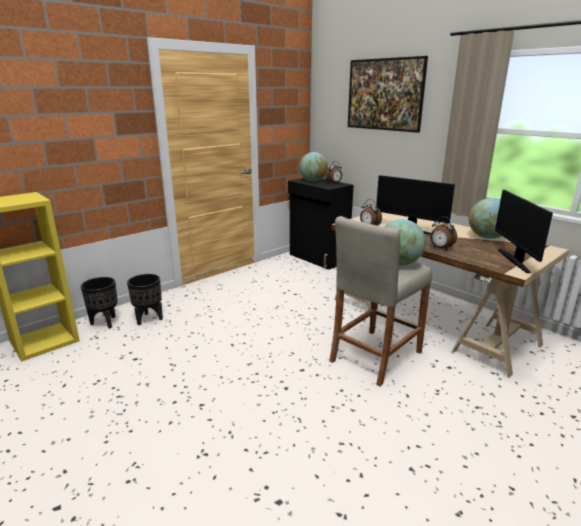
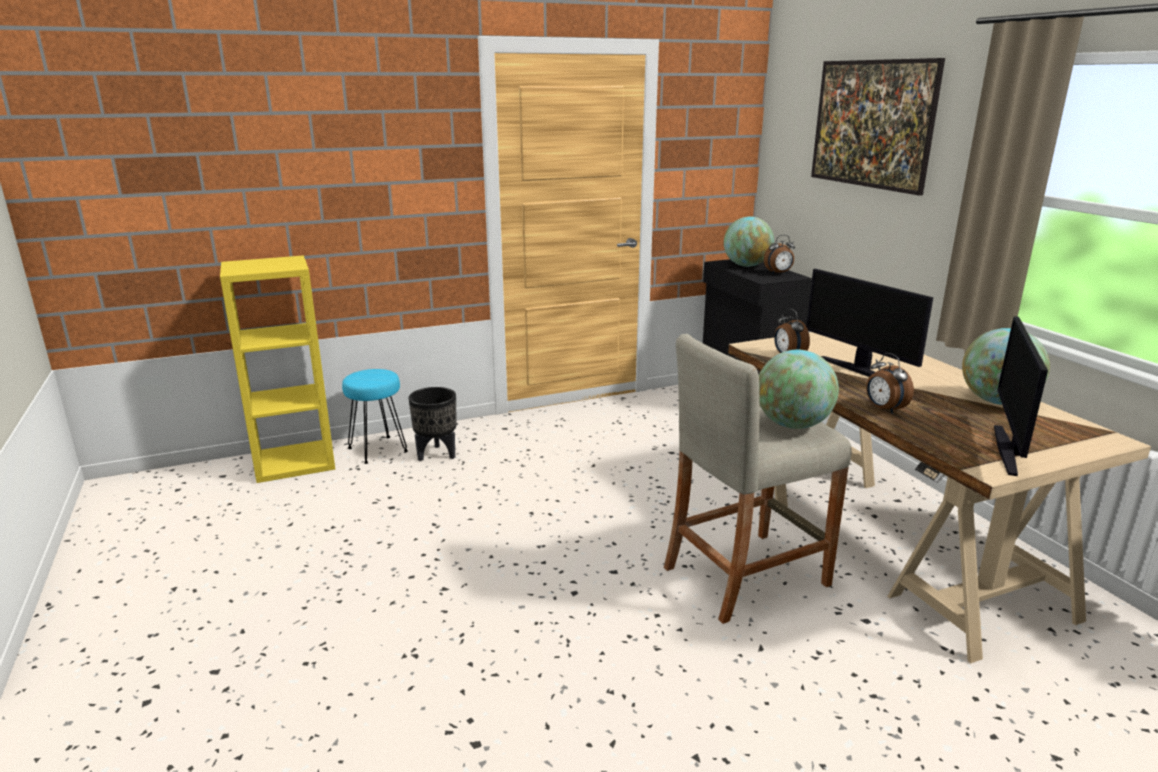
camera: 20 degrees right, 0 degrees up
black planter [81,277,118,329] -> turquoise stool [342,369,408,464]

